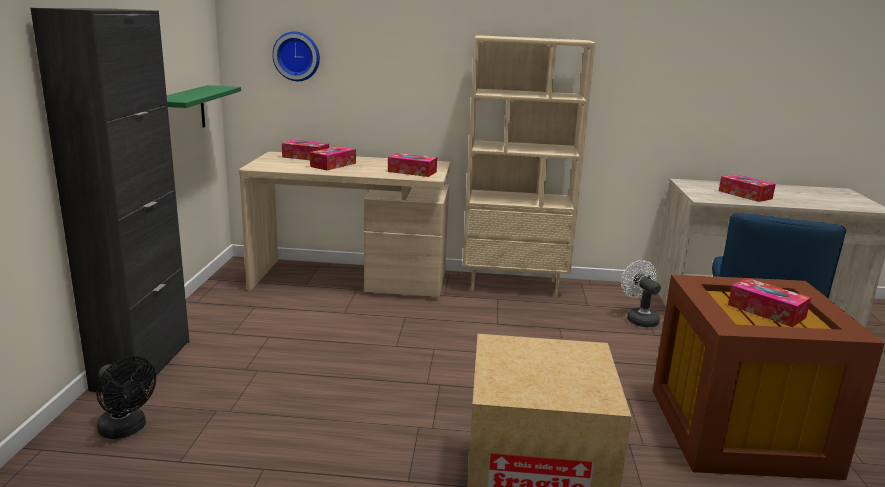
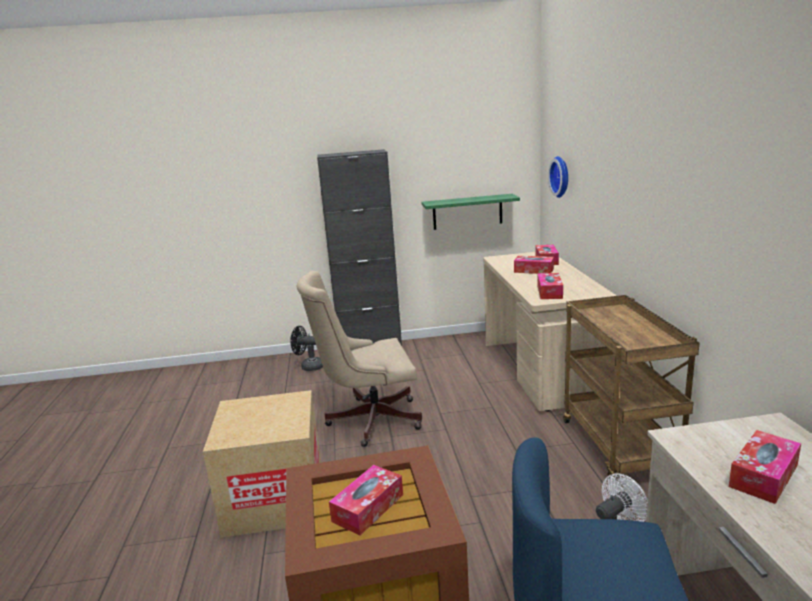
camera: 80 degrees right, 0 degrees up
black fan [96,356,156,439] -> black fan turned 75 degrees clockwise [290,326,323,371]
beige bookcase [463,35,596,297] -> brown cart [563,295,700,478]
none -> beige office chair [297,271,422,447]

